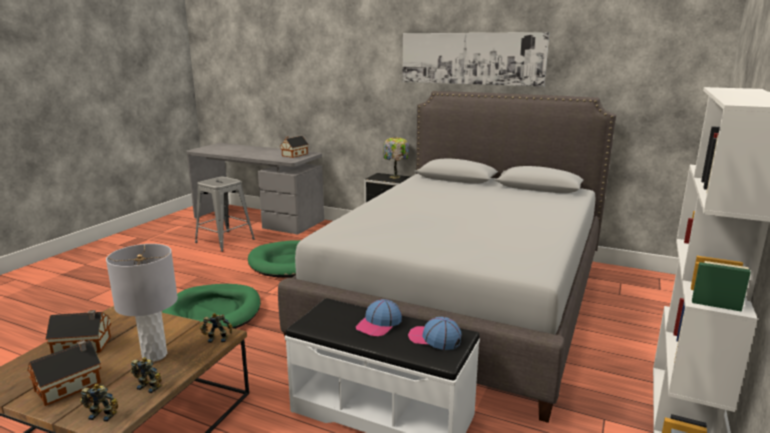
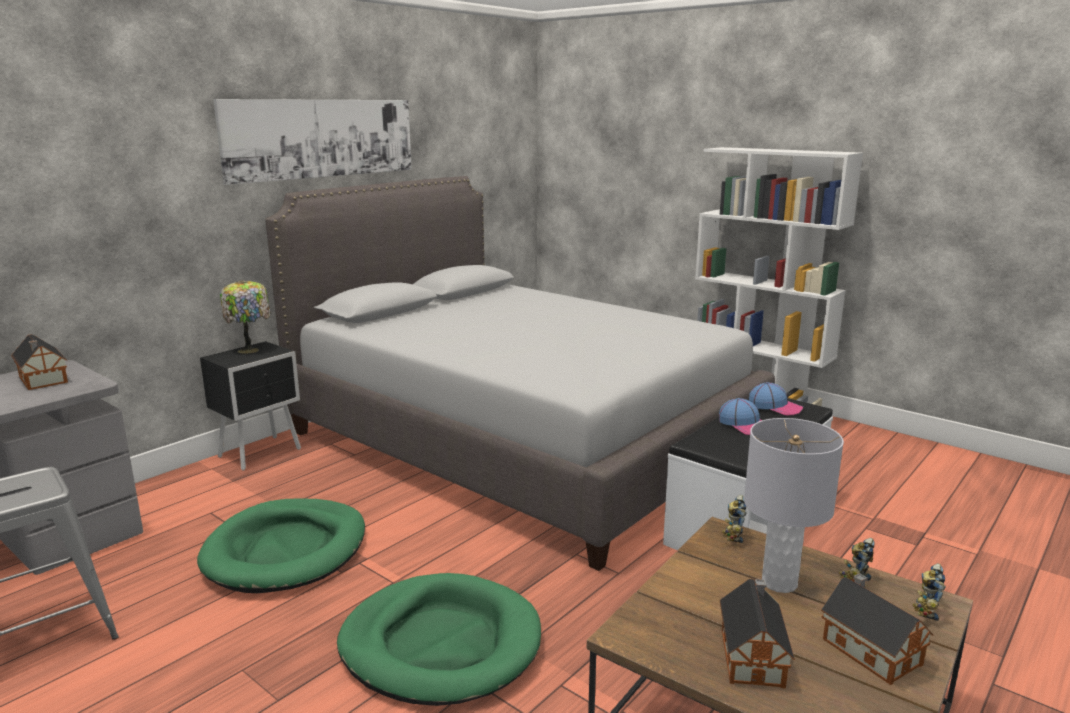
camera: 75 degrees left, 0 degrees up
cap [408,317,462,350] -> cap turned 105 degrees counterclockwise [749,382,803,416]

